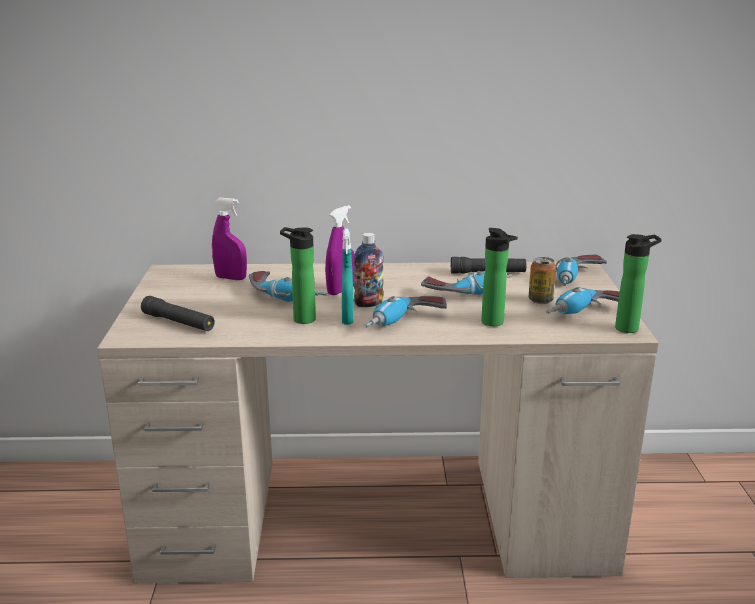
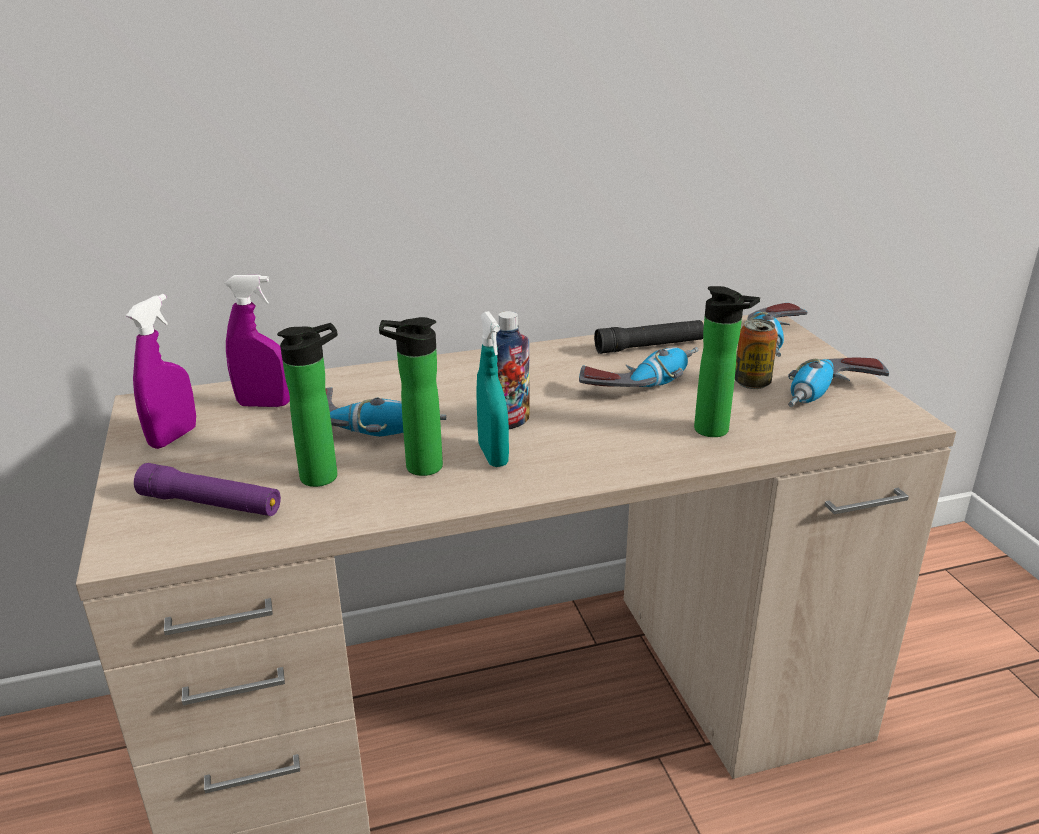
camera: 15 degrees left, 5 degrees up
black flashlight [141,296,215,331] -> purple flashlight [134,463,281,516]
purple spray bottle [325,205,355,295] -> purple spray bottle moved to [126,294,196,449]
power drill [364,296,447,328] -> none
bottle [615,234,662,333] -> bottle moved to [277,323,338,487]

